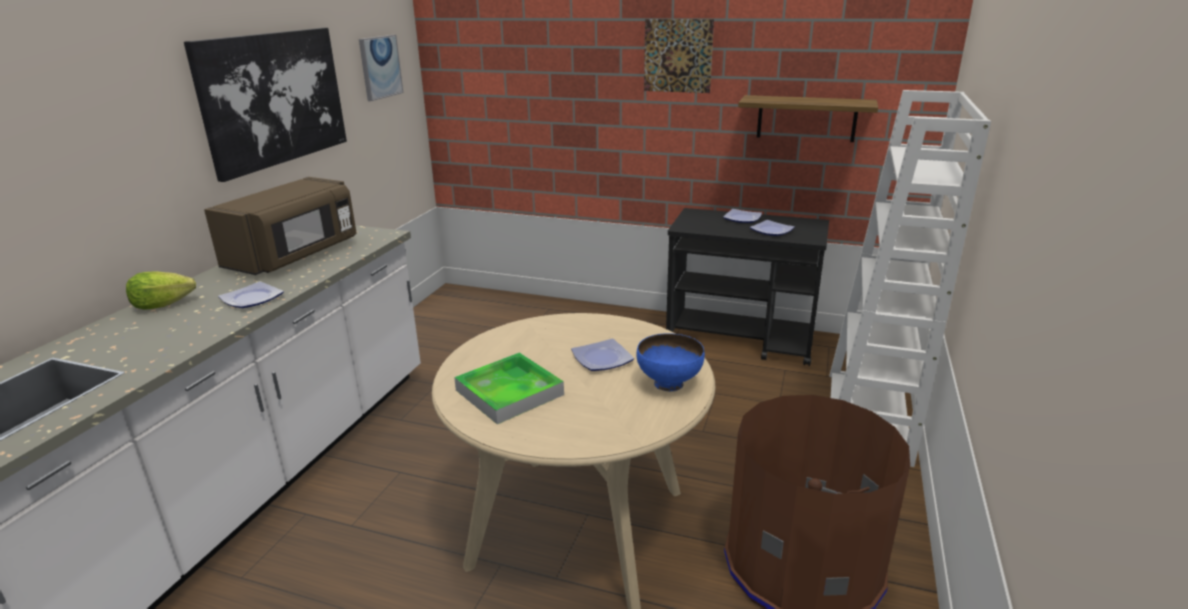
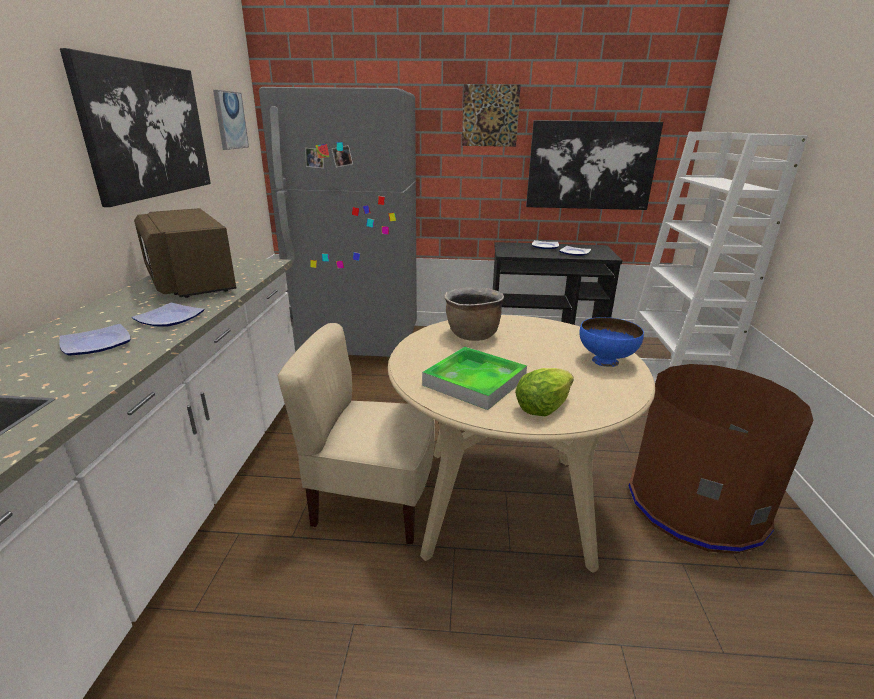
camera: 15 degrees left, 0 degrees up
lettuce [126,271,196,310] -> lettuce moved to [515,368,574,416]
brown microwave [204,177,357,275] -> brown microwave turned 135 degrees clockwise [134,208,237,298]
plate [571,339,634,371] -> plate moved to [59,324,130,356]
shelf [738,95,878,142] -> picture [526,120,663,210]
none -> grey fridge [259,87,417,357]
none -> beige chair [277,323,435,545]
none -> brown cooking pot [445,287,504,341]

